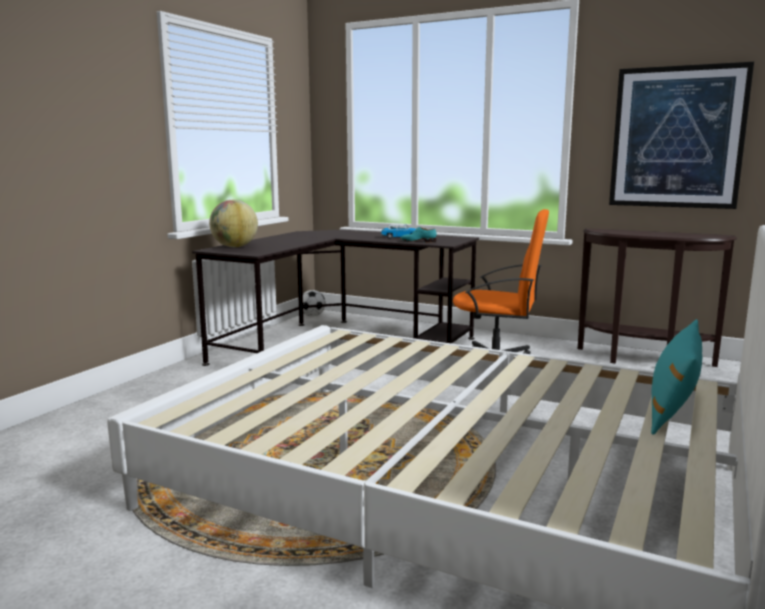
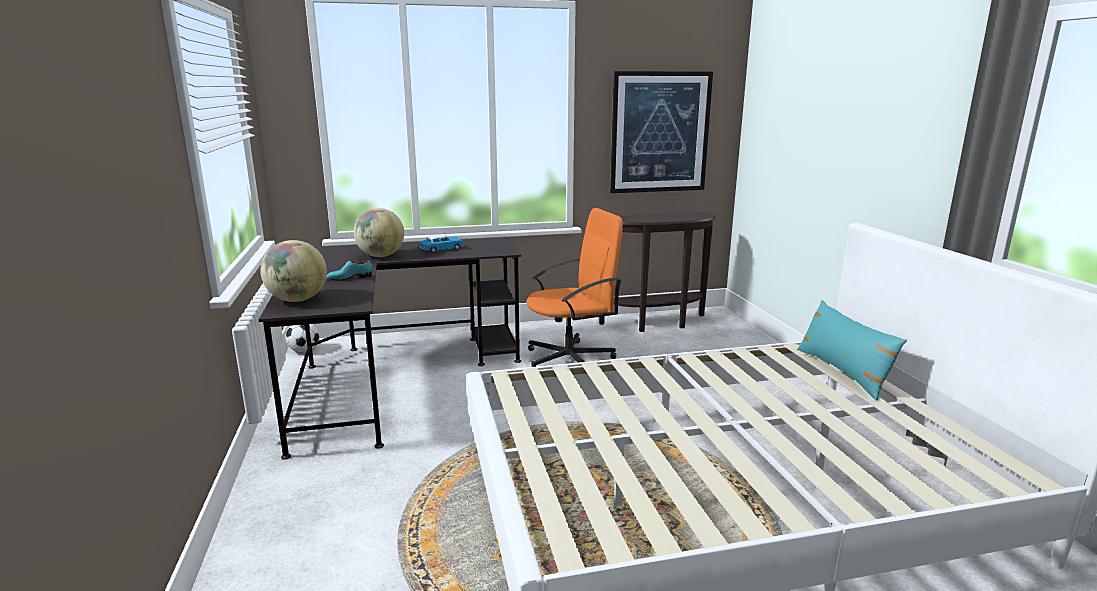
camera: 40 degrees left, 5 degrees up
turquoise shoe [400,227,437,242] -> turquoise shoe moved to [326,260,372,281]
none -> globe [354,208,404,257]

